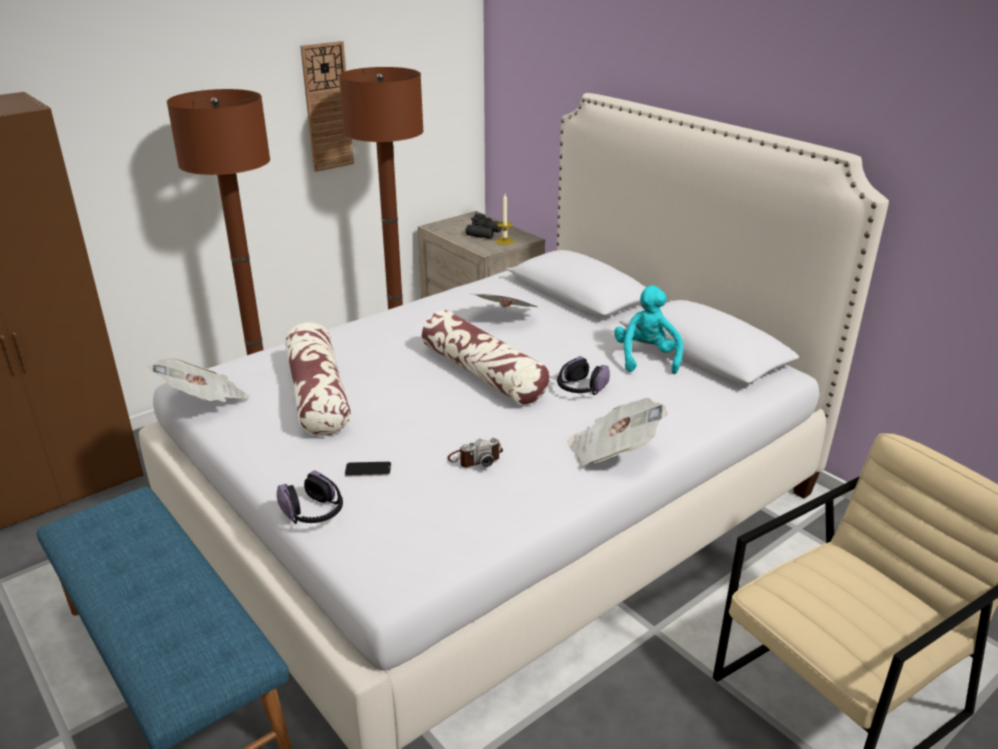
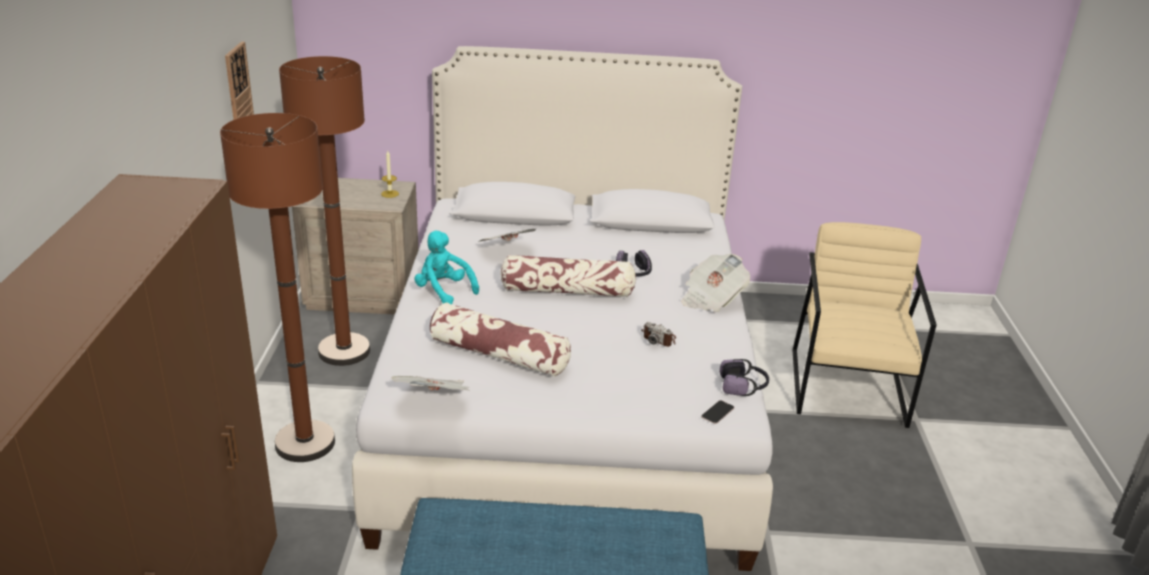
camera: 50 degrees left, 0 degrees up
headphones [277,470,343,524] -> headphones moved to [720,359,769,396]
phone [345,461,391,477] -> phone moved to [701,400,734,424]
camera [447,438,503,467] -> camera turned 105 degrees clockwise [641,322,676,347]
black binoculars [466,213,502,239] -> none
turquoise plush toy [614,285,683,374] -> turquoise plush toy moved to [414,230,479,304]

